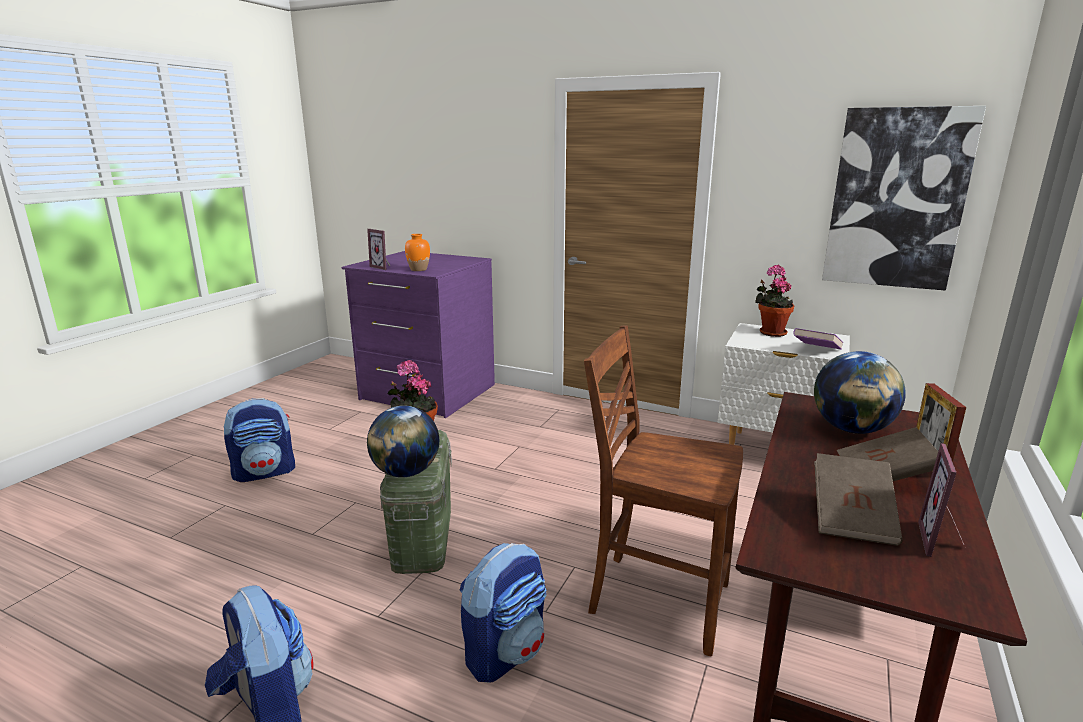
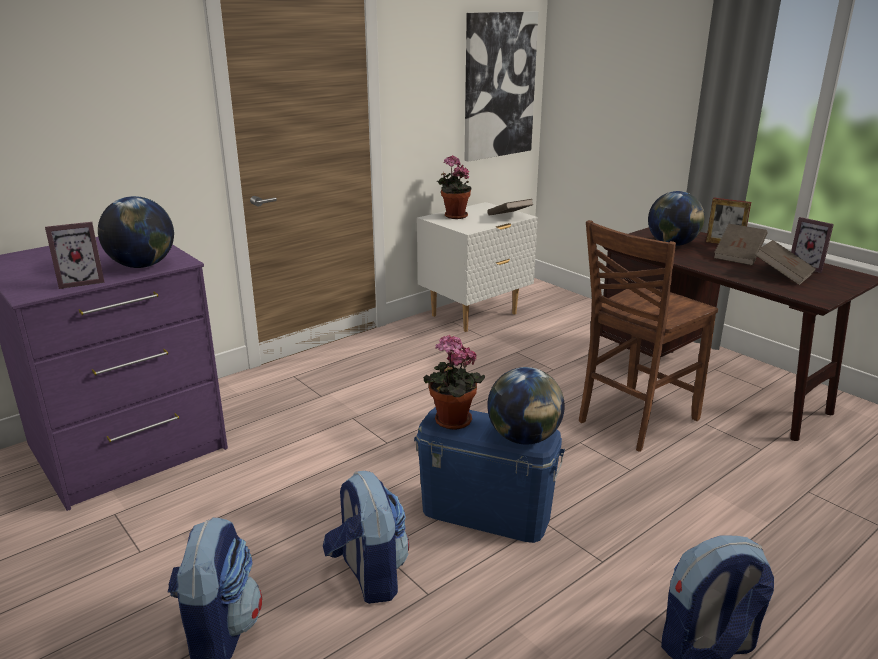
camera: 65 degrees left, 5 degrees up
green storage box [380,430,452,574] -> blue storage box [414,407,565,543]
orange vase [405,234,430,271] -> globe [98,196,174,268]
backpack [460,543,547,682] -> backpack moved to [323,471,409,604]
purple book [793,328,844,350] -> brown book [487,199,534,216]

